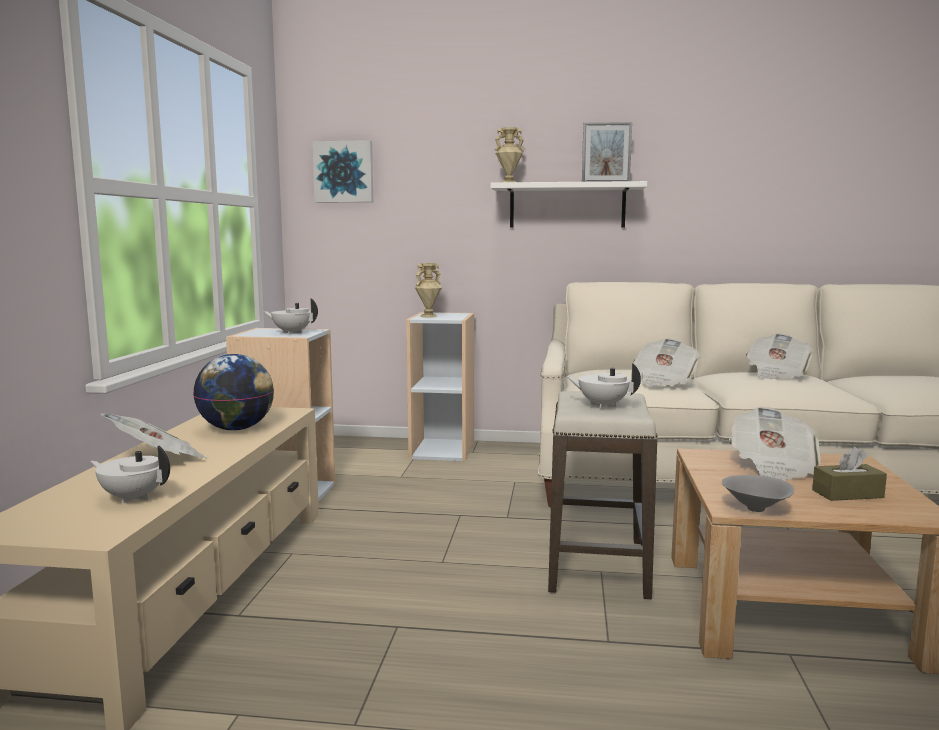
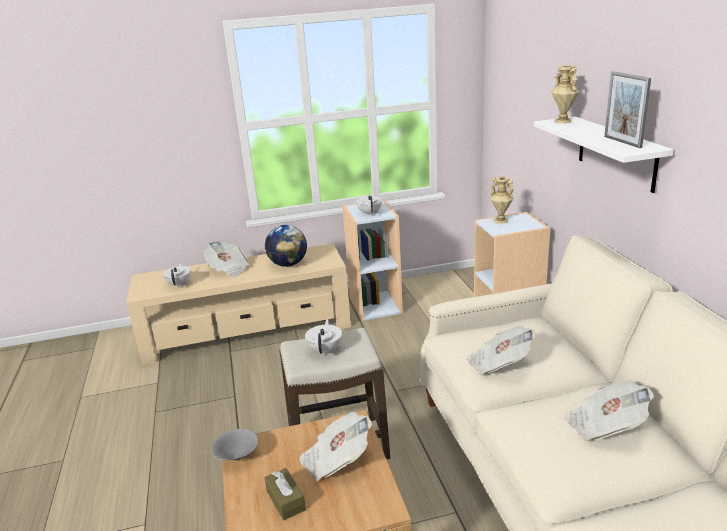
camera: 70 degrees right, 15 degrees up
picture [312,140,373,202] -> none

